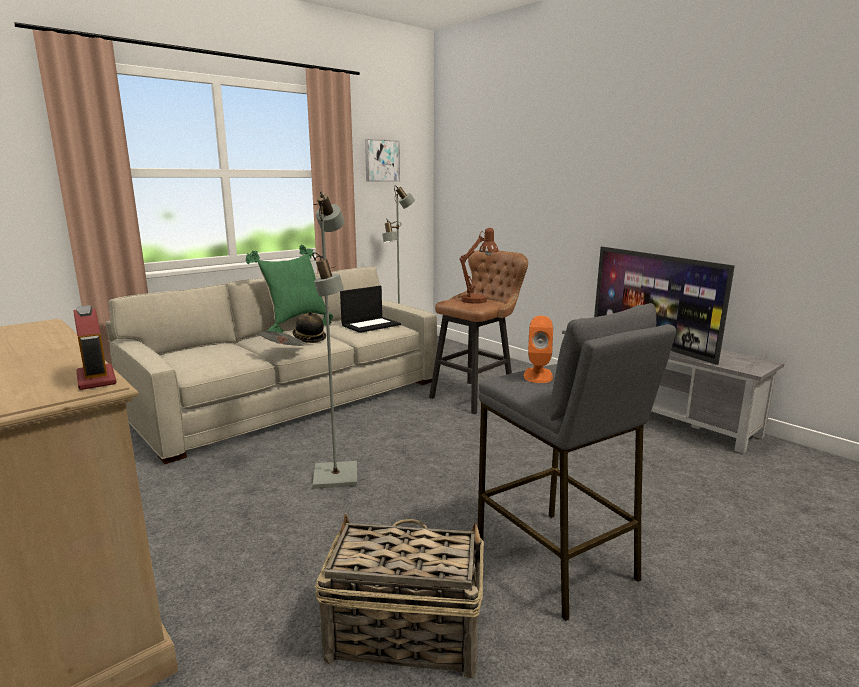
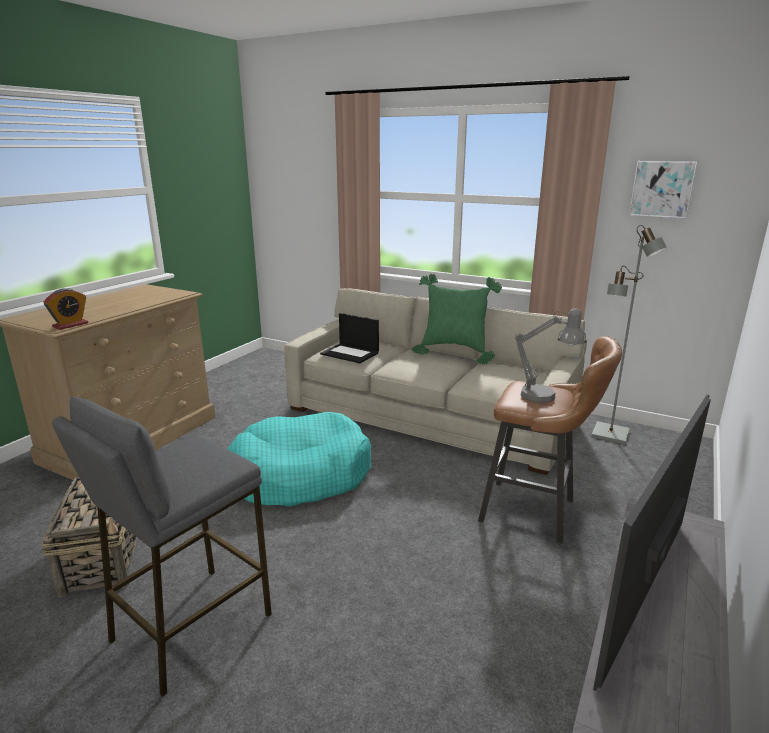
camera: 70 degrees right, 5 degrees up
newspaper [256,331,305,346] -> none
hat [292,311,326,343] -> none
grey floor lamp [312,191,357,489] -> turquoise dog bed [227,412,371,507]
laptop [340,286,401,333] -> laptop moved to [320,313,379,363]
brown table lamp [459,228,499,304] -> grey table lamp [515,308,586,403]
orange speaker [524,316,553,383] -> none

